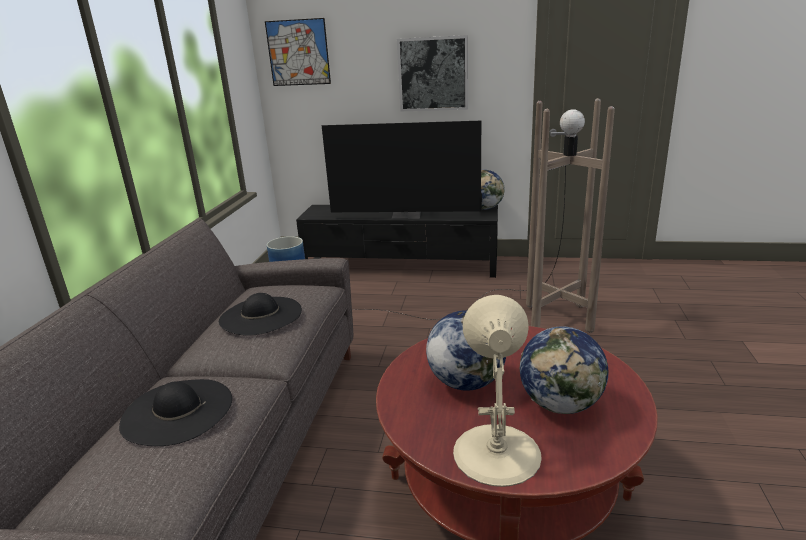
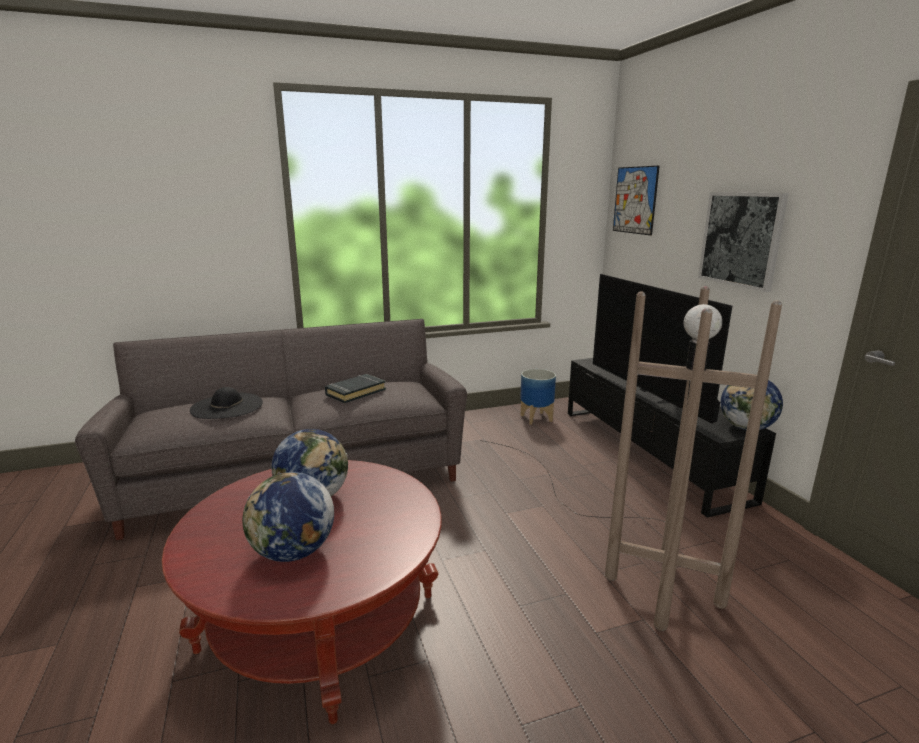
camera: 60 degrees right, 5 degrees down
black hat [219,293,302,336] -> black book [325,374,386,403]
beige table lamp [453,295,542,487] -> none

